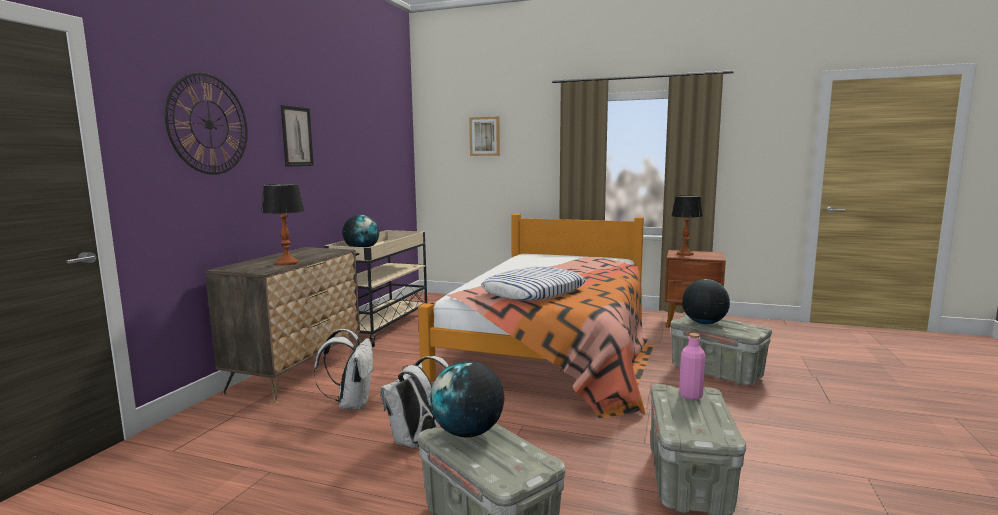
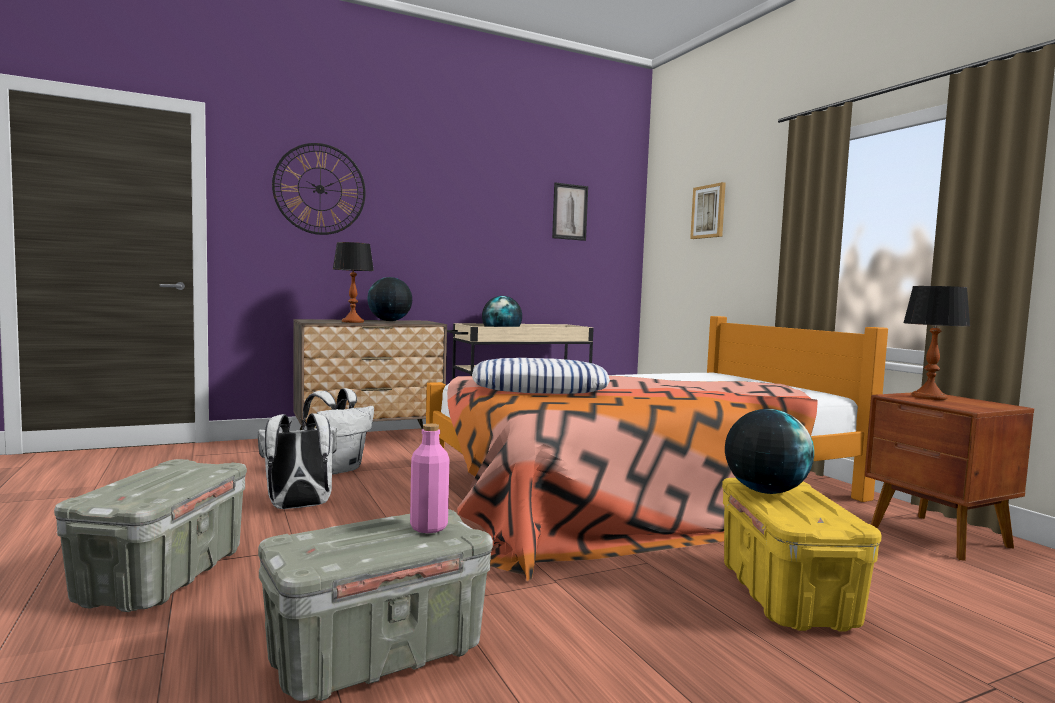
camera: 45 degrees right, 5 degrees down
picture [281,105,314,167] -> picture moved to [552,182,588,241]
globe [430,361,504,437] -> globe moved to [367,277,412,321]
grey storage box [670,314,772,385] -> yellow storage box [722,478,882,632]

